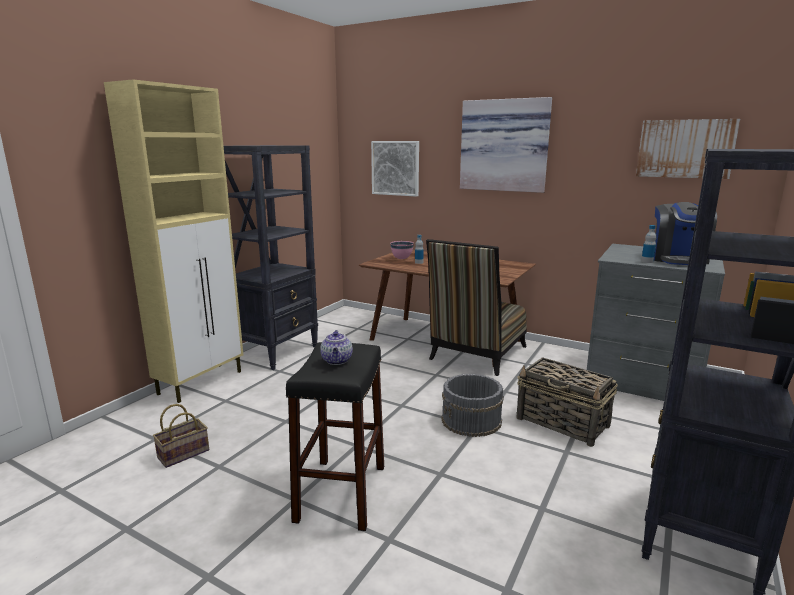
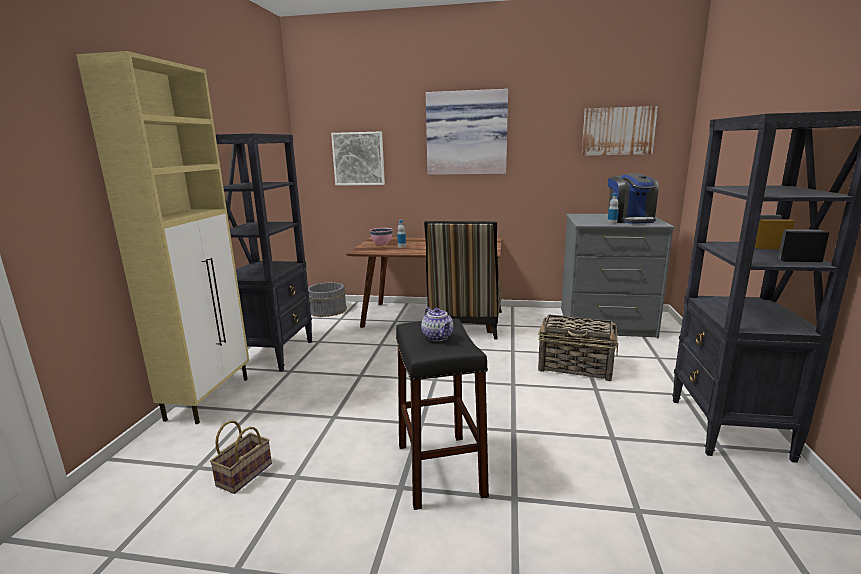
camera: 20 degrees left, 0 degrees up
grey bucket [441,374,504,437] -> grey bucket moved to [308,282,347,317]

